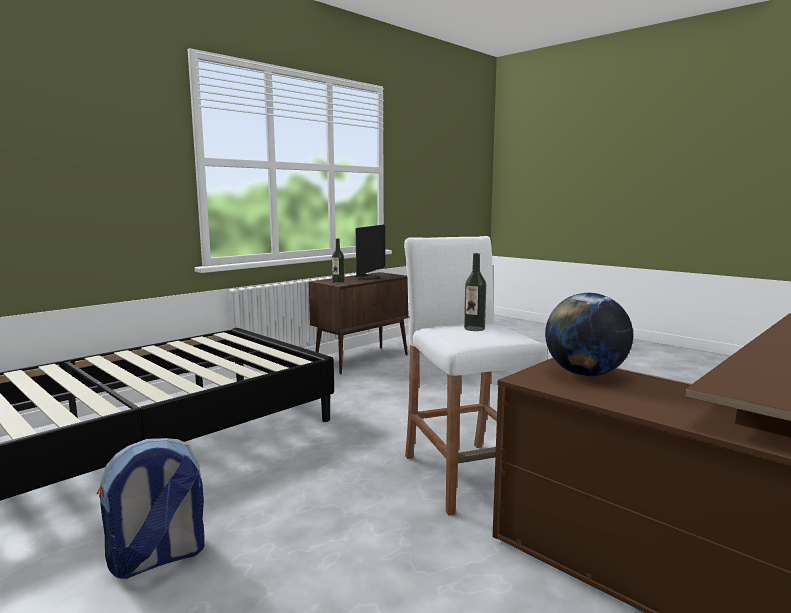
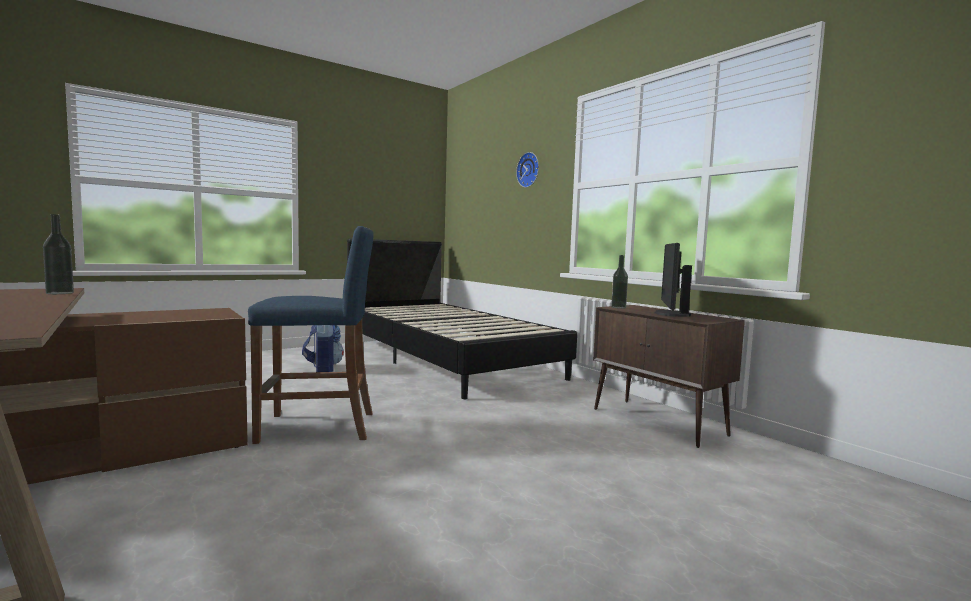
camera: 100 degrees right, 5 degrees down
monitor [355,225,385,280] -> monitor turned 75 degrees clockwise [655,243,692,317]
white stool [404,236,548,516] -> blue stool [248,226,374,444]
bottle [464,253,486,331] -> bottle moved to [43,214,74,294]
globe [545,293,633,376] -> none
none -> wall clock [516,152,539,188]

